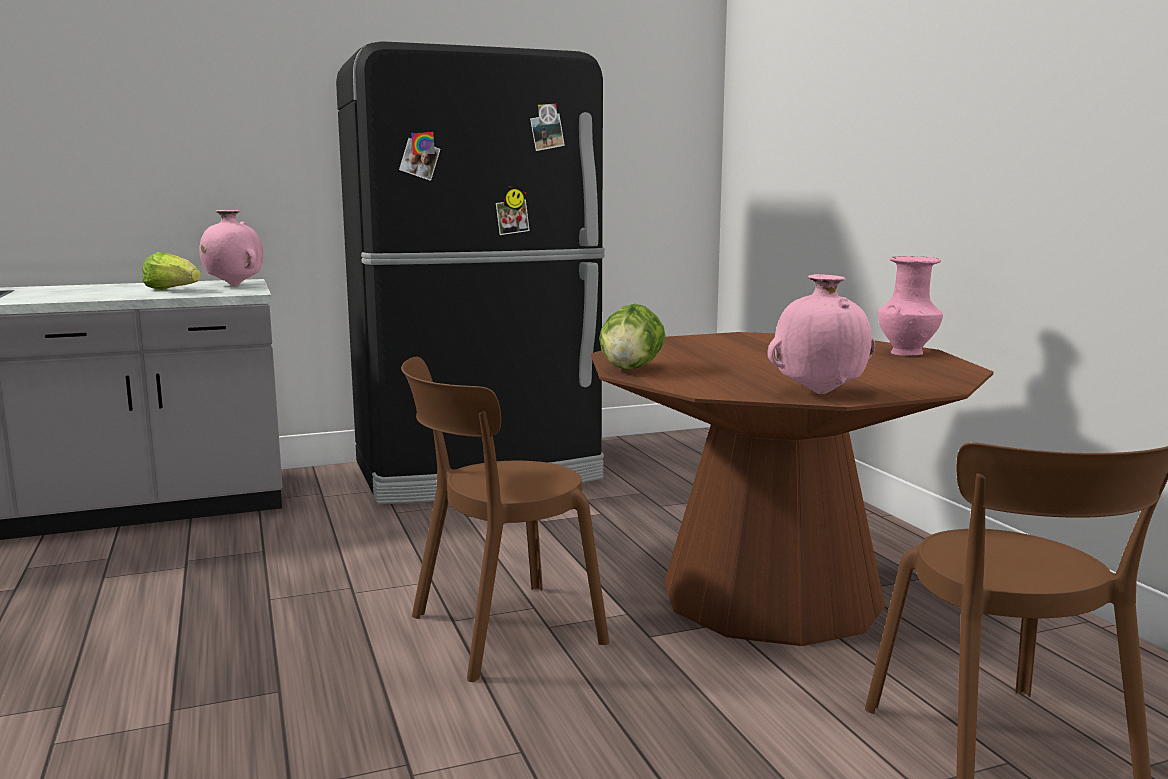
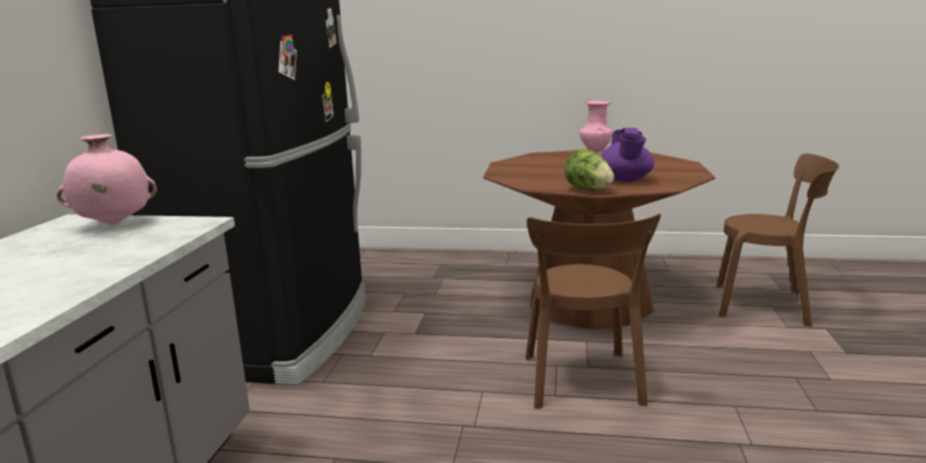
camera: 60 degrees left, 5 degrees up
lettuce [142,252,201,290] -> none
pink vase [767,274,875,394] -> none
none -> purple teapot [601,128,654,182]

